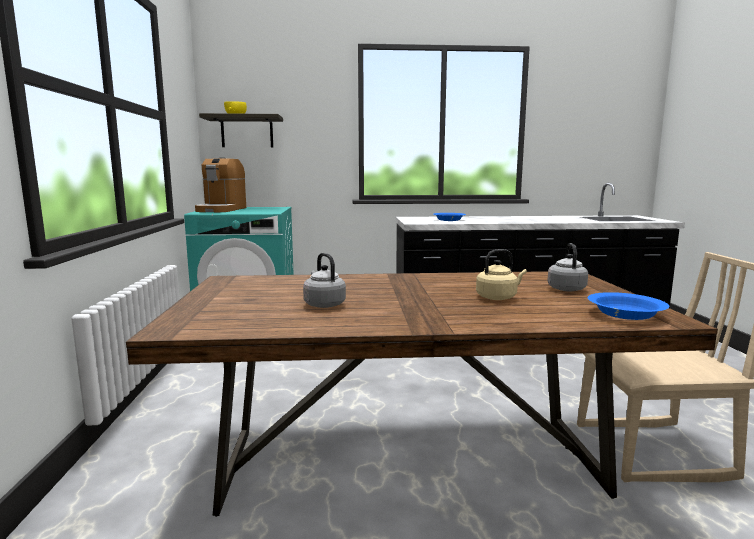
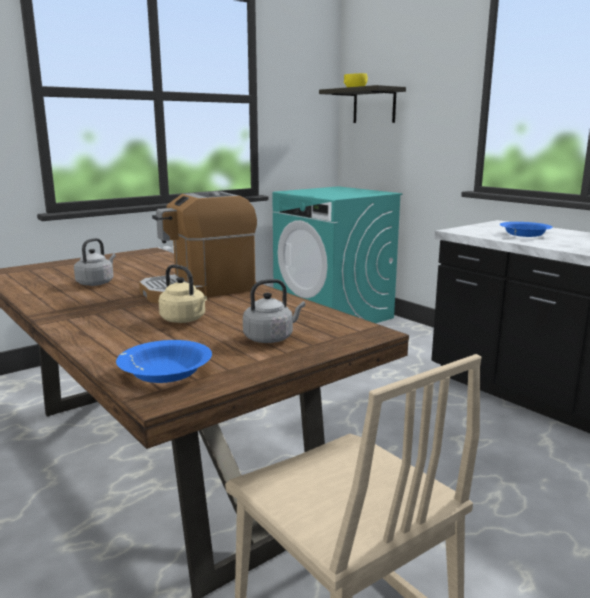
camera: 55 degrees right, 5 degrees up
coffee machine [195,157,246,212] -> coffee machine moved to [139,191,257,303]

